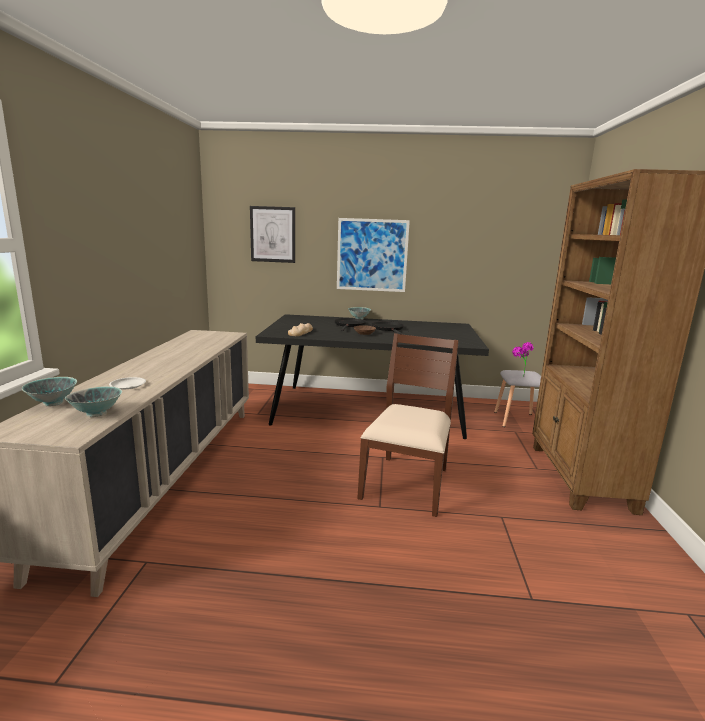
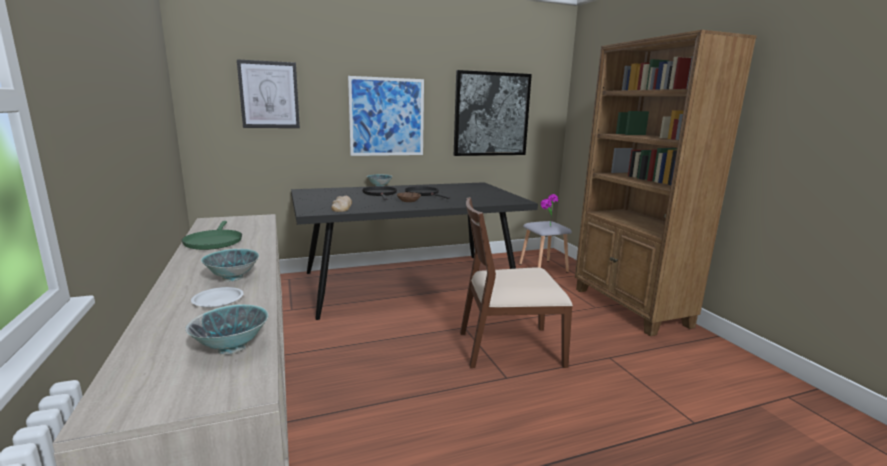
camera: 25 degrees left, 0 degrees up
bowl [22,377,77,406] -> bowl moved to [201,248,259,282]
brown chair [357,333,459,517] -> brown chair turned 90 degrees counterclockwise [460,197,573,368]
none -> green frying pan [182,221,242,250]
none -> picture [454,70,532,156]

